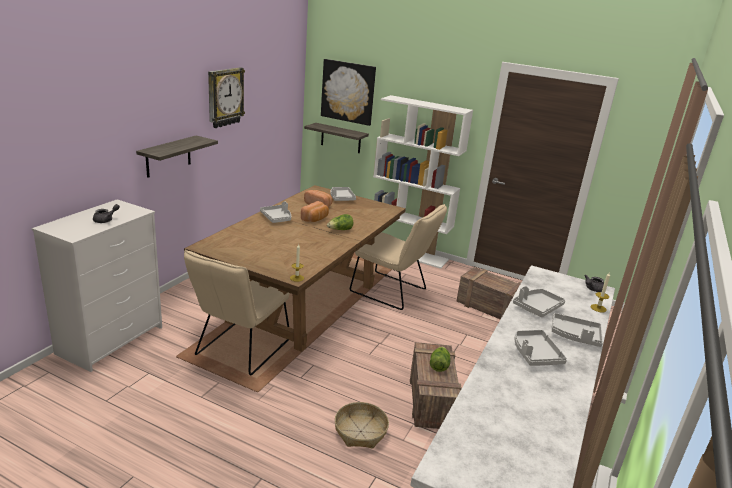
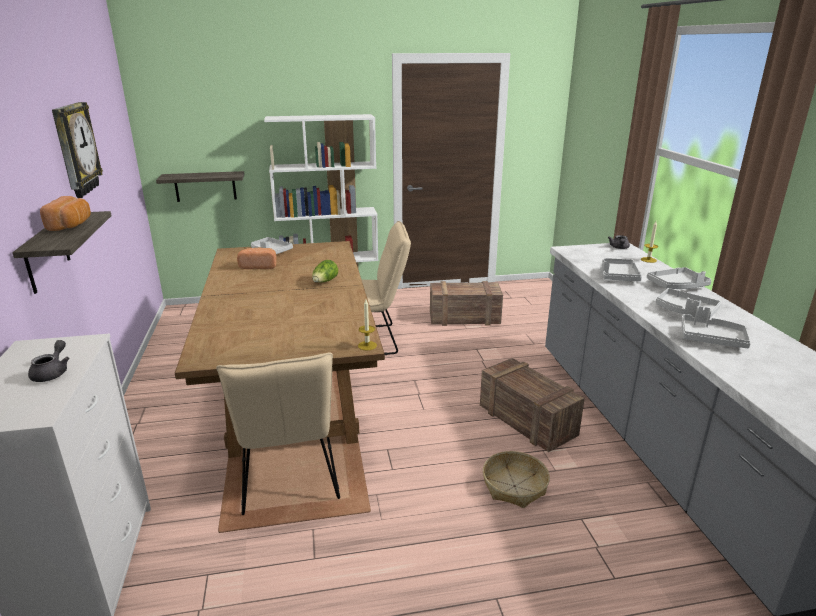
camera: 35 degrees left, 0 degrees up
grey tray [260,201,291,223] -> grey tray moved to [681,306,751,348]
bread [301,201,329,222] -> bread moved to [40,196,91,231]
picture [321,59,376,126] -> none
lettuce [430,346,450,372] -> none

